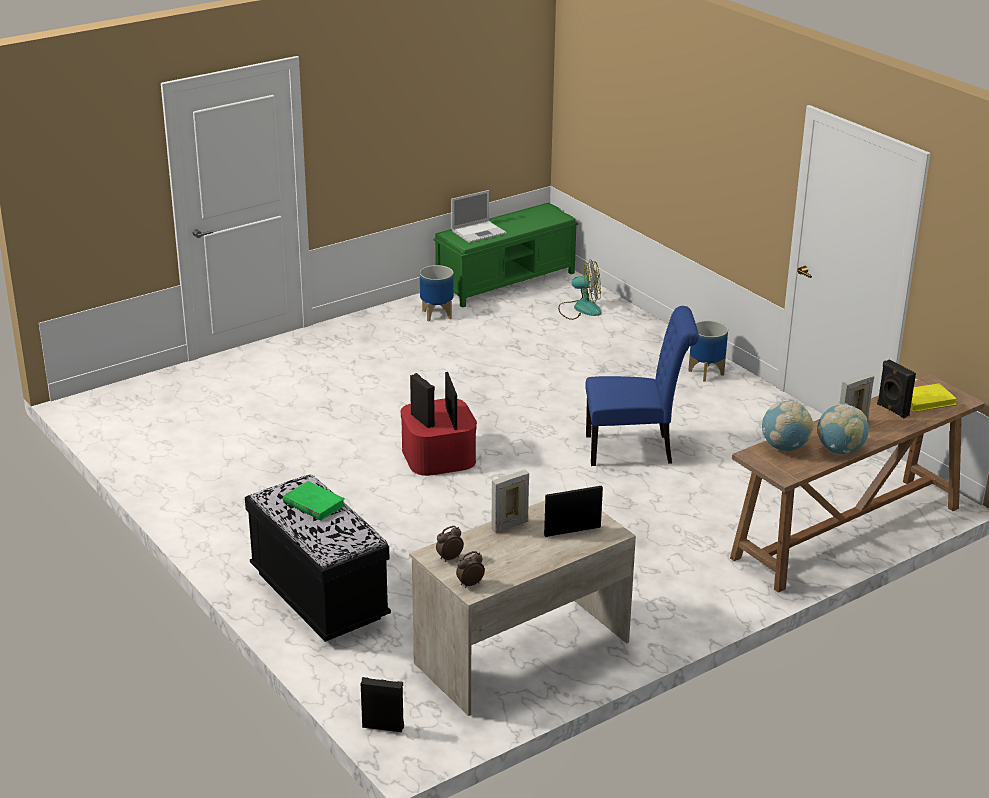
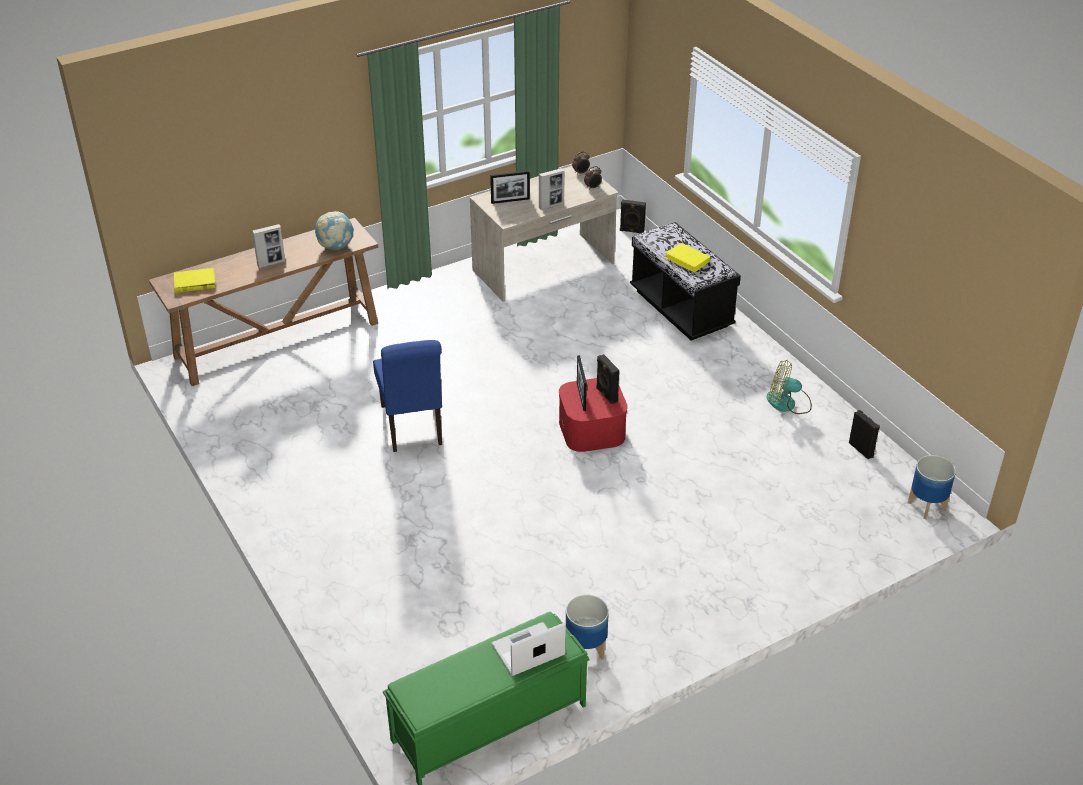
camera: 175 degrees left, 10 degrees up
green book [283,481,345,521] -> yellow book [665,243,711,273]
fan [558,259,602,320] -> fan moved to [767,360,812,414]
blue chair [585,306,699,466] -> blue chair turned 105 degrees counterclockwise [373,340,442,452]
planter [688,321,728,382] -> planter moved to [908,455,956,519]
globe [817,403,869,454] -> none
black speaker [877,360,916,418] -> black speaker moved to [849,410,880,459]

